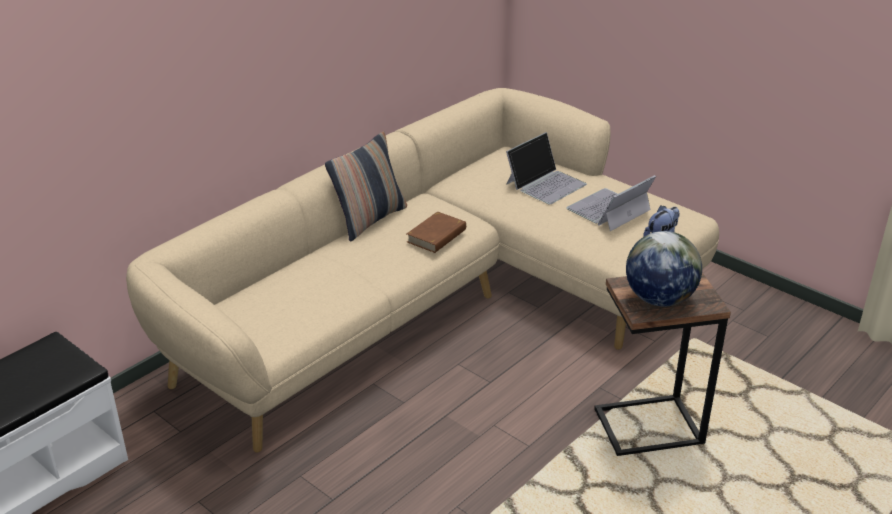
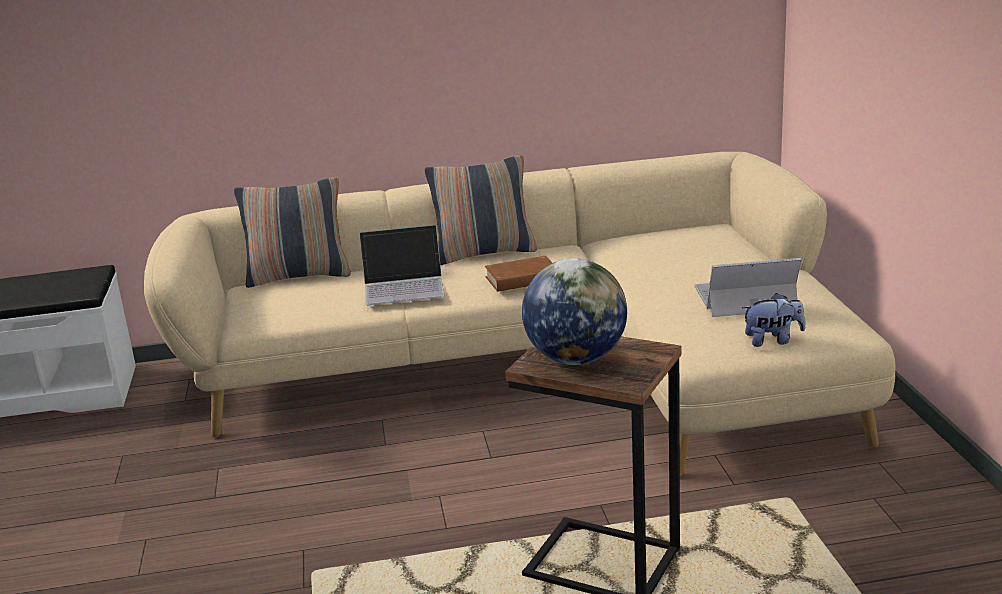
camera: 40 degrees right, 10 degrees down
laptop [506,132,587,204] -> laptop moved to [359,225,444,305]
none -> pillow [234,177,351,288]

